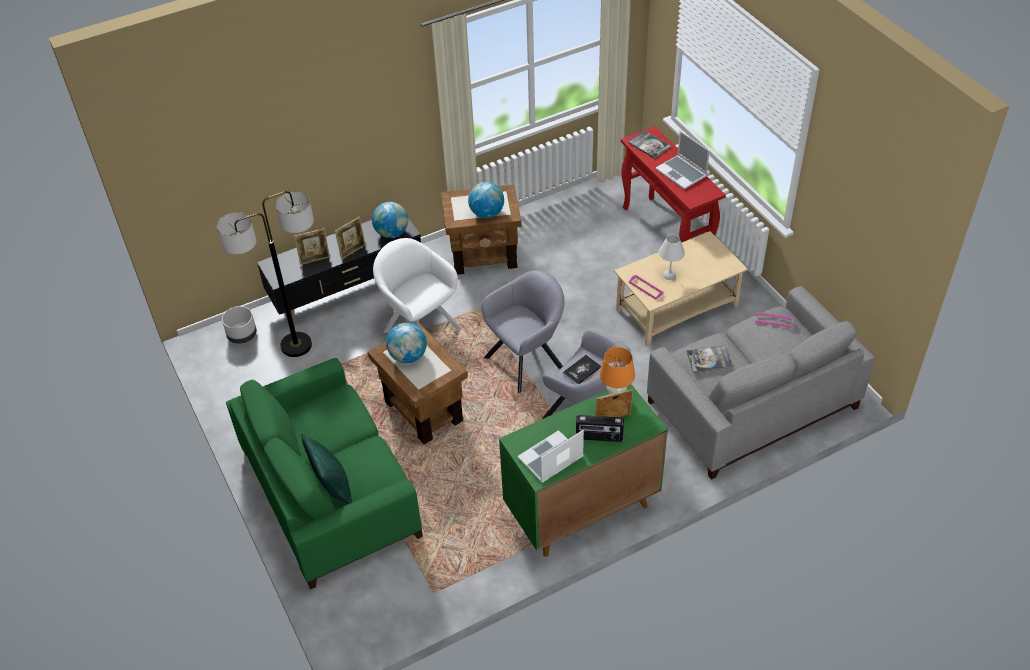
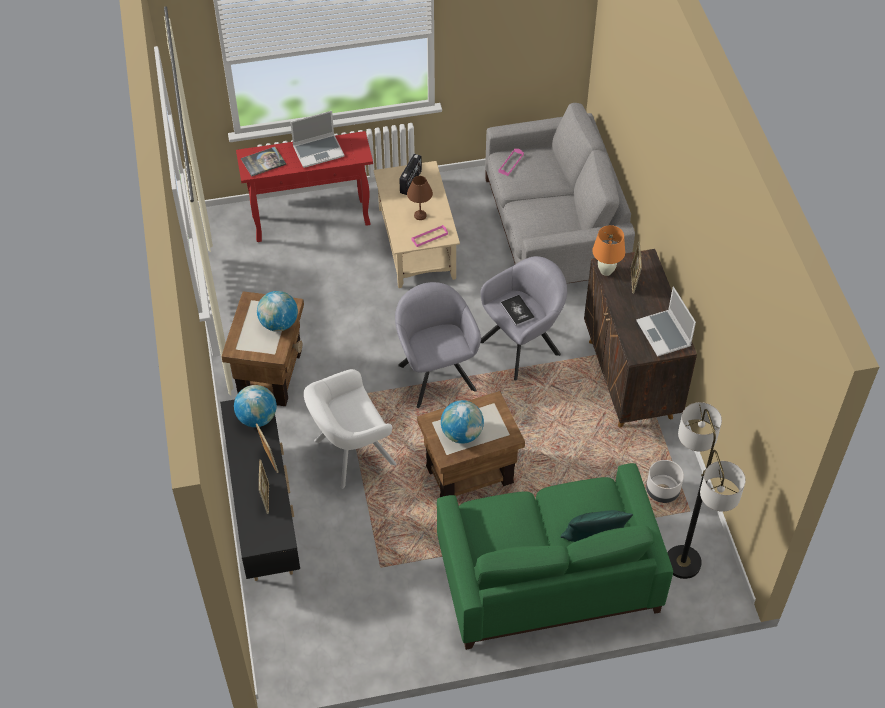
camera: 75 degrees left, 5 degrees up
floor lamp [217,191,314,357] -> floor lamp moved to [667,402,746,579]
grey planter [222,306,257,344] -> grey planter moved to [646,460,684,503]
green cabinet [499,384,668,557] -> brown cabinet [584,249,697,428]
radio [576,415,624,442] -> radio moved to [399,154,422,195]
white table lamp [659,234,685,280] -> brown table lamp [407,176,433,220]
book [687,345,733,373] -> none

